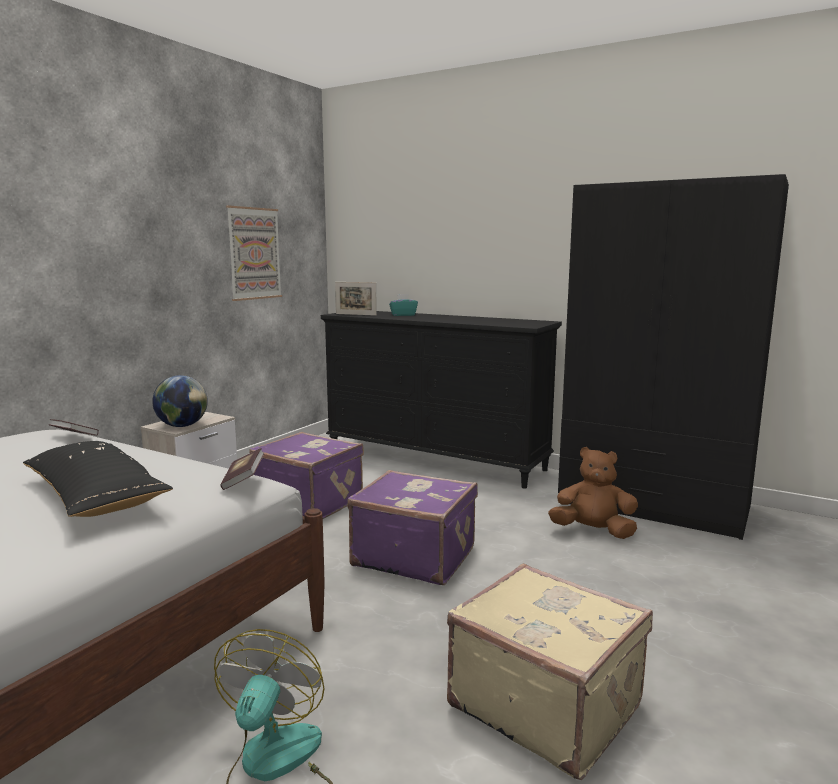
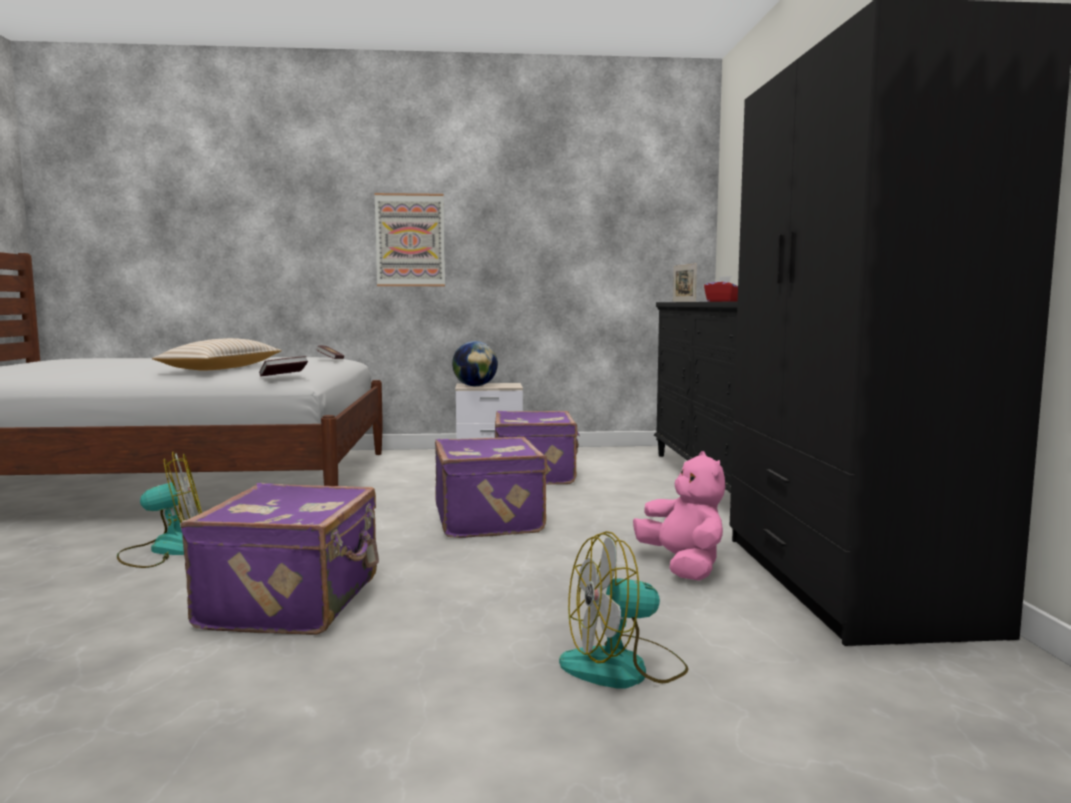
camera: 55 degrees right, 5 degrees down
black pillow [23,441,173,517] -> beige pillow [152,338,282,370]
picture [226,206,282,301] -> picture moved to [375,193,445,286]
turquoise tissue box [389,294,418,316] -> red tissue box [704,276,738,302]
beige suitcase [447,564,653,780] -> purple suitcase [180,483,379,635]
brown plush toy [548,447,638,539] -> pink plush toy [633,451,725,581]
none -> fan [559,531,688,689]

